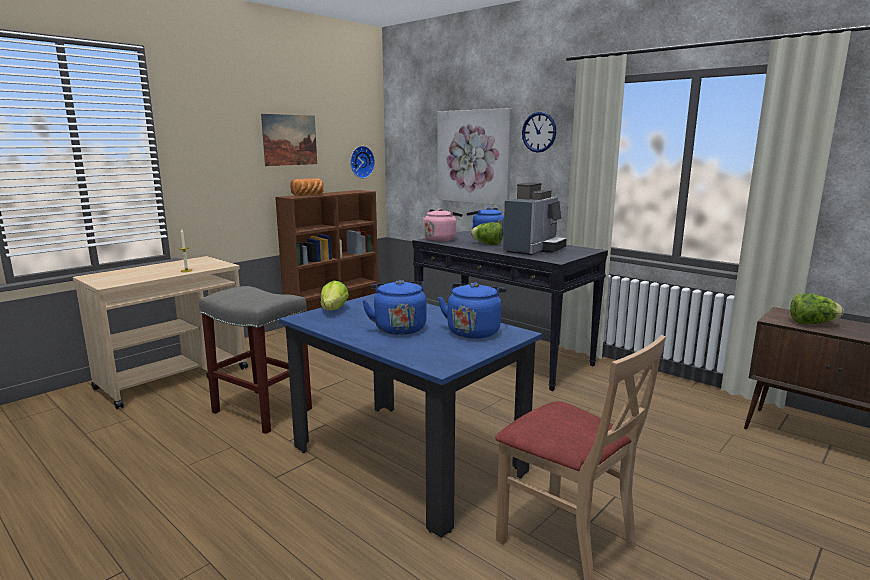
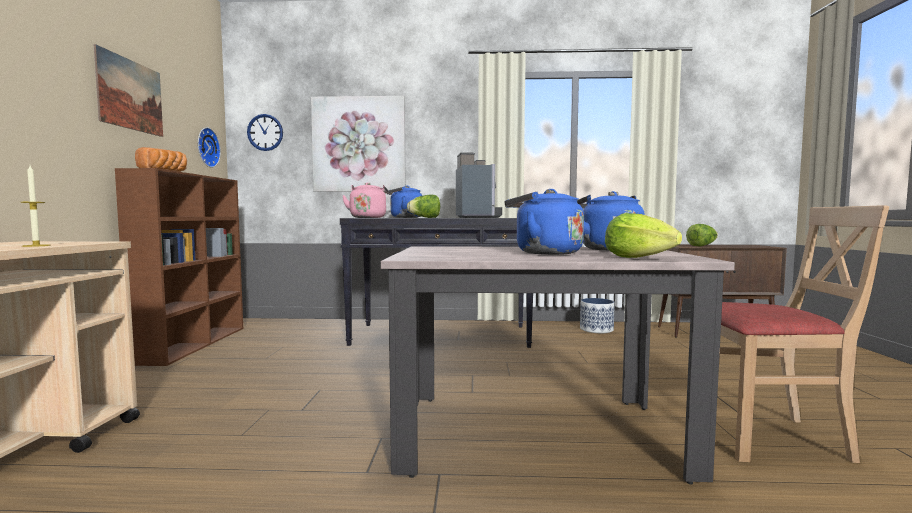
camera: 40 degrees left, 10 degrees down
grey stool [199,286,312,434] -> none
blue dining table [279,293,542,538] -> beige dining table [381,246,735,484]
lettuce [320,281,349,310] -> lettuce moved to [605,213,682,258]
wall clock [522,112,556,153] -> wall clock moved to [247,114,283,151]
none -> planter [580,298,615,333]

